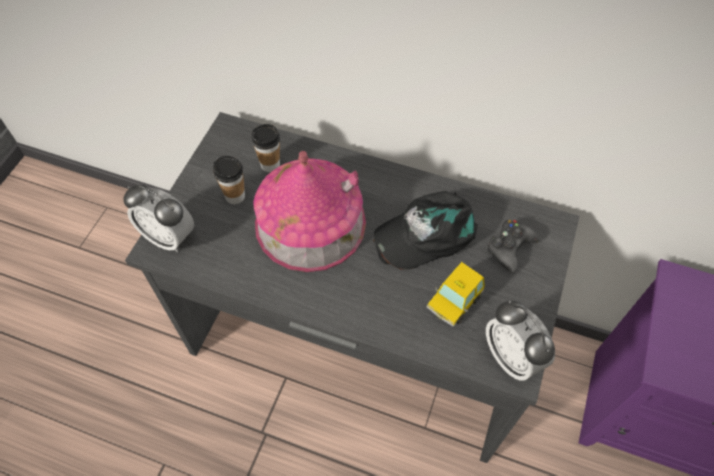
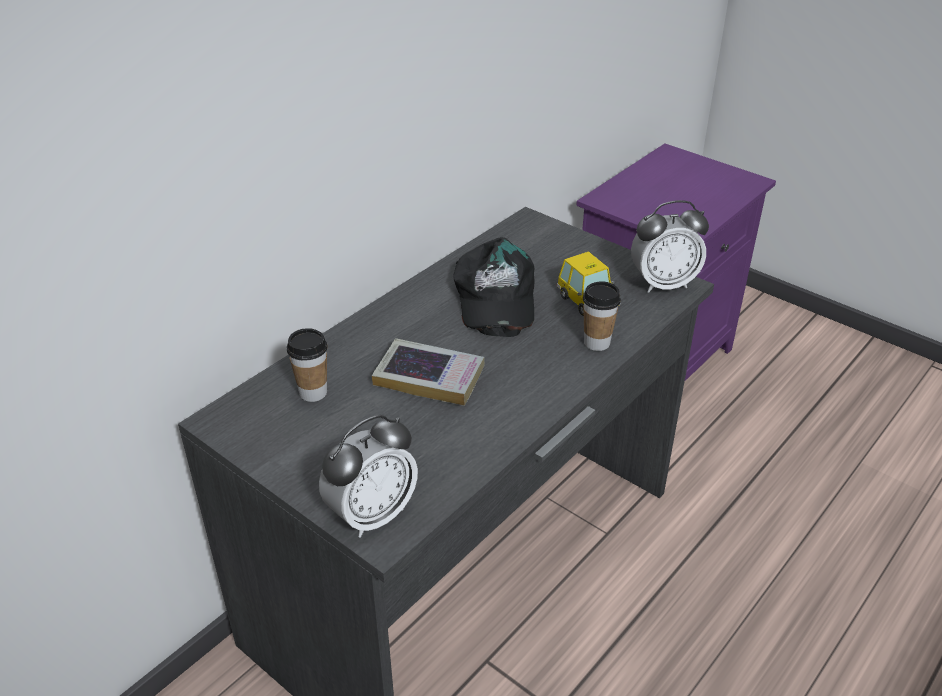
camera: 70 degrees left, 20 degrees down
cup [213,156,245,204] -> cup moved to [583,281,621,351]
toy house [253,151,366,272] -> book [372,338,485,406]
black game controller [486,220,540,273] -> none

